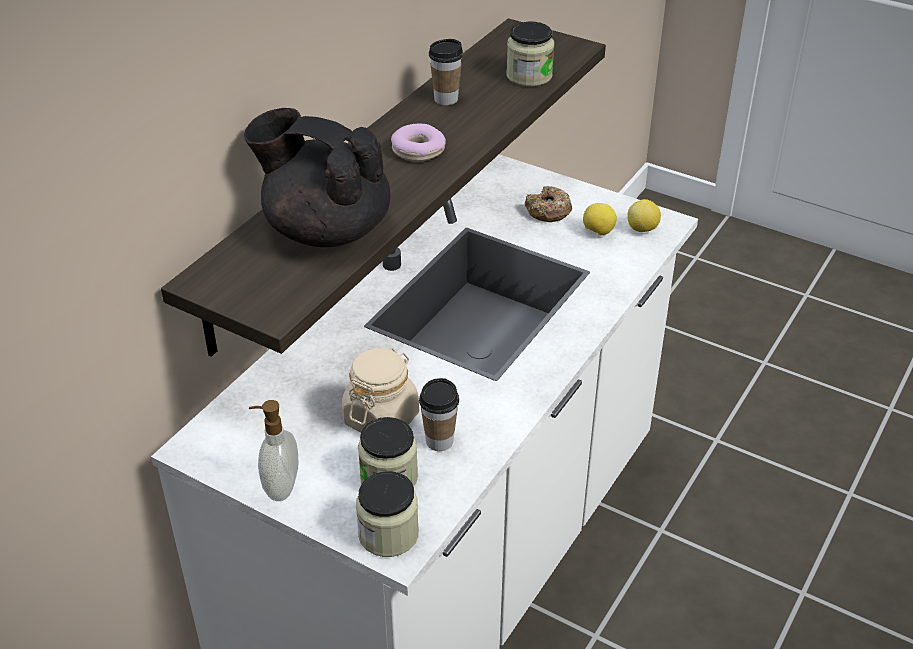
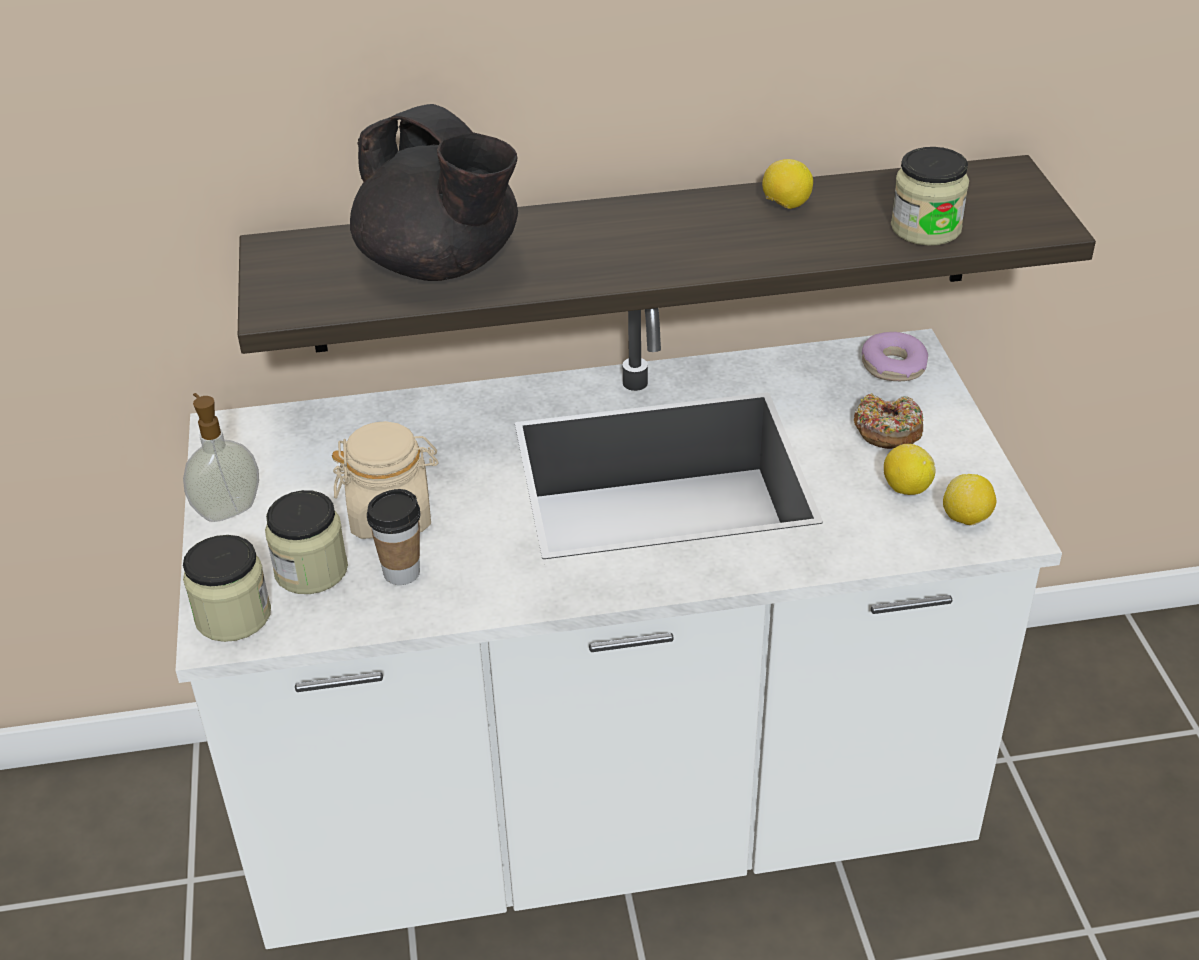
camera: 50 degrees right, 0 degrees up
black teapot [244,108,390,247] -> black teapot turned 150 degrees clockwise [350,104,518,281]
donut [391,123,446,162] -> donut moved to [862,332,928,381]
cup [429,39,463,105] -> lemon [762,159,813,209]

